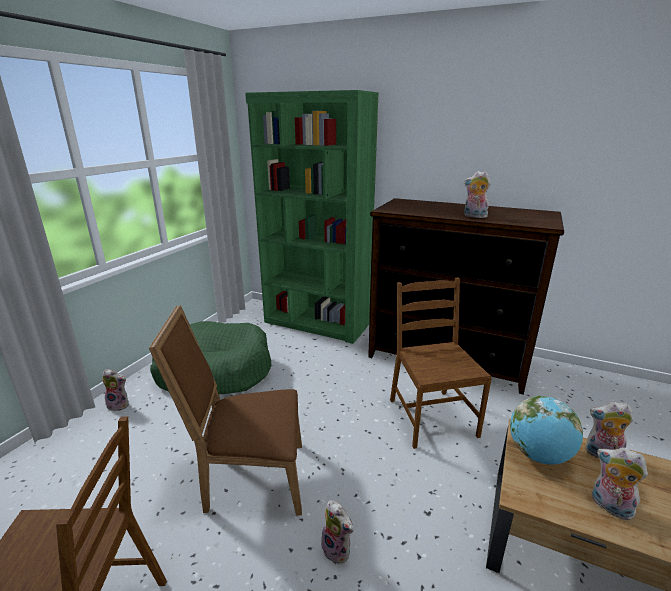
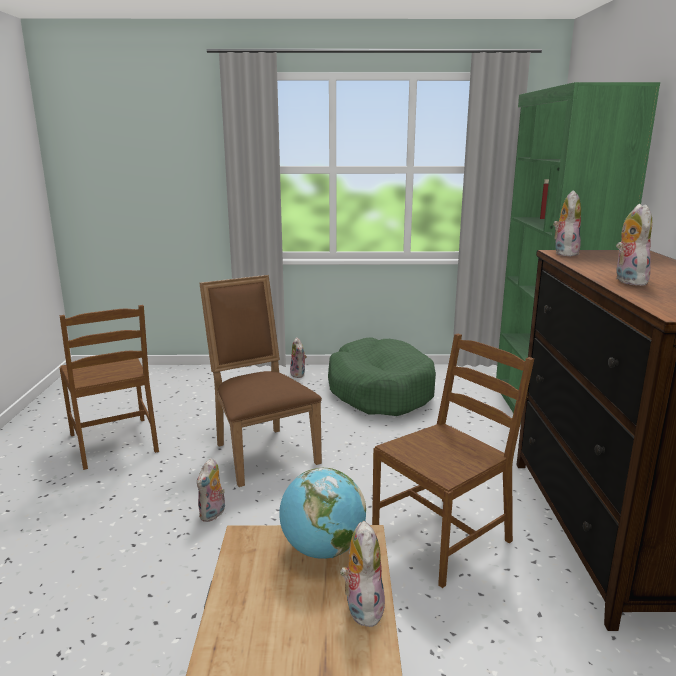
camera: 65 degrees right, 5 degrees down
plush toy [592,447,648,520] -> plush toy moved to [553,190,581,256]

